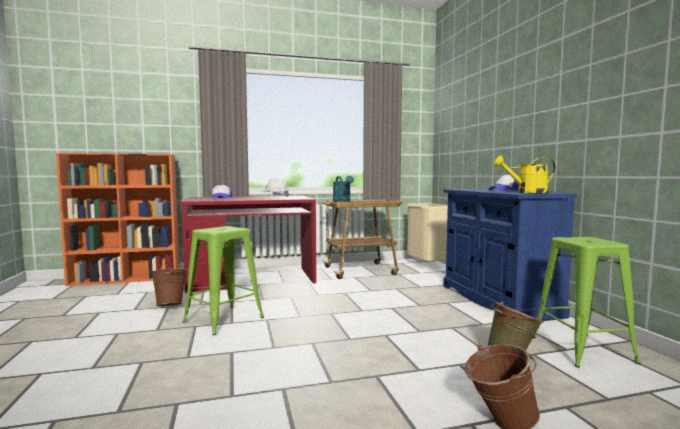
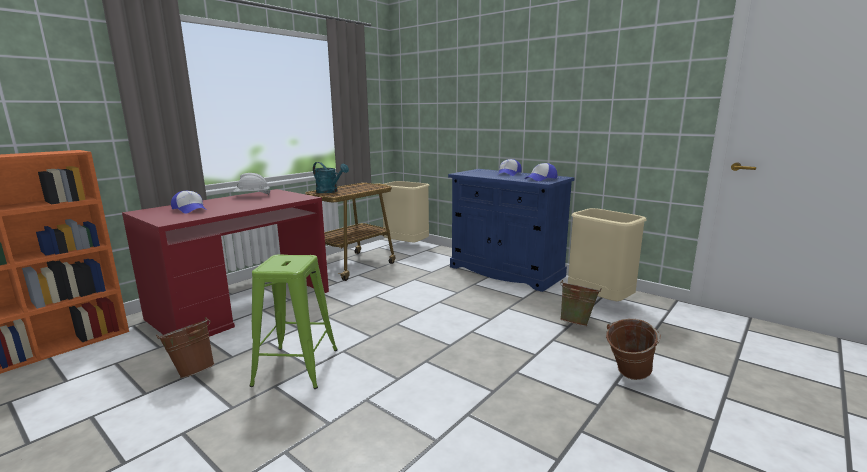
camera: 35 degrees left, 10 degrees up
yellow watering can [494,155,556,193] -> cap [525,163,557,181]
green stool [533,237,641,368] -> beige trash can [568,208,647,301]

